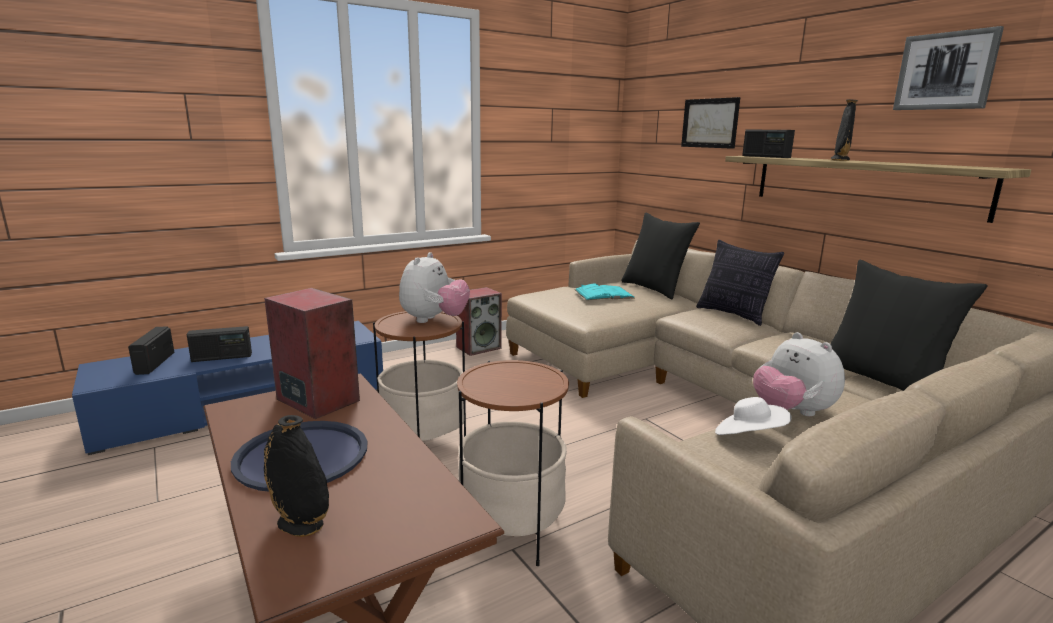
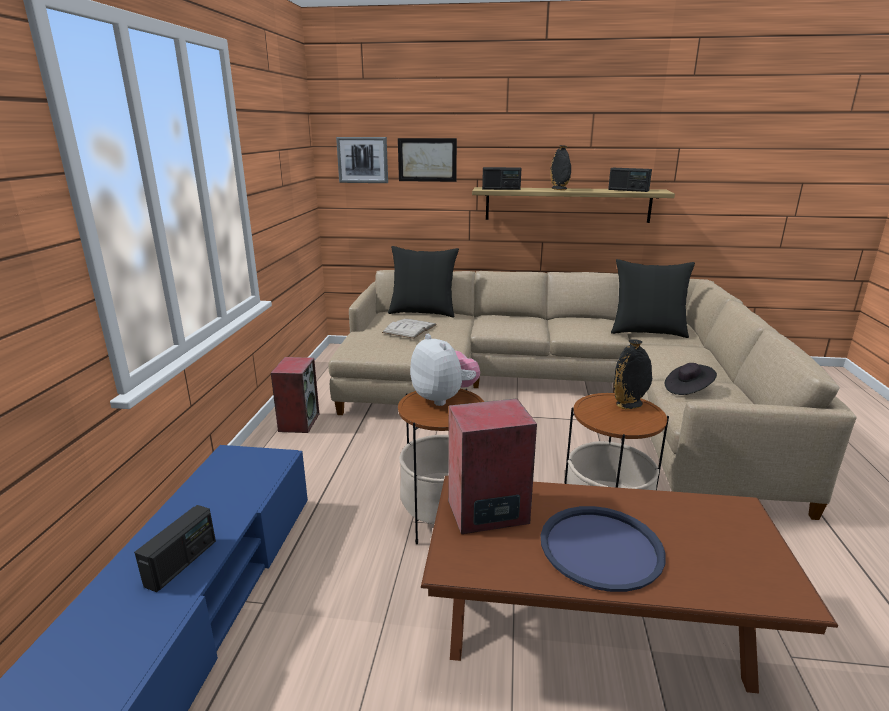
camera: 50 degrees left, 5 degrees up
radio [128,326,175,375] -> radio moved to [608,168,652,192]
black vase [264,415,329,537] -> black vase moved to [614,340,652,409]
turquoise book [575,283,635,300] -> white book [382,318,437,339]
pillow [696,240,784,326] -> none
white hat [715,397,792,435] -> black hat [665,363,717,395]
plush toy [753,332,845,416] -> none
picture [893,26,1004,110] -> picture moved to [336,137,388,183]

